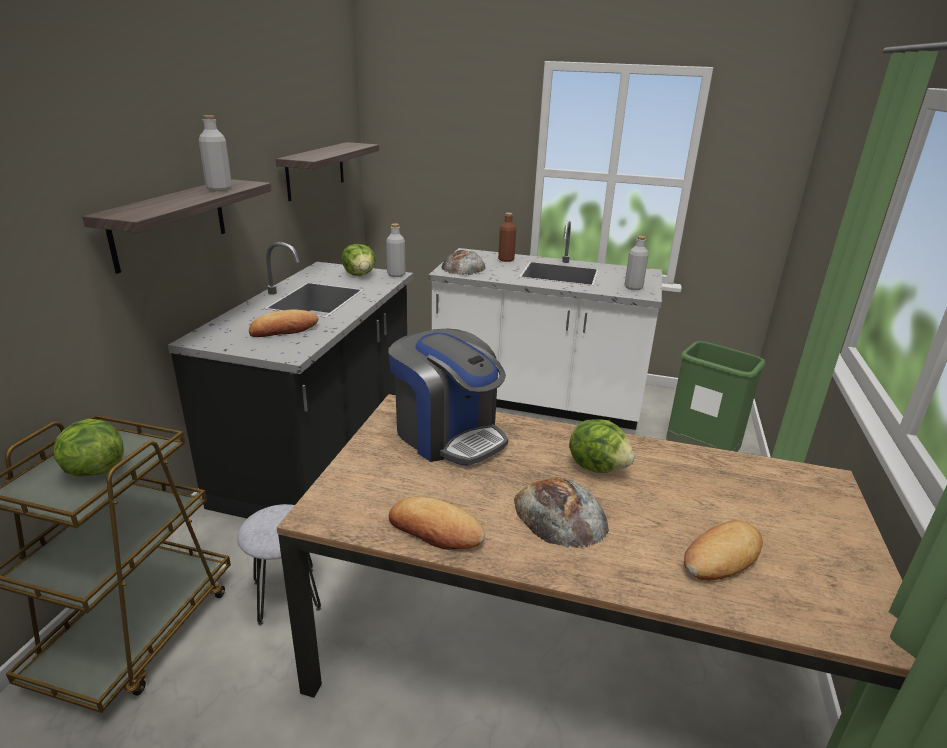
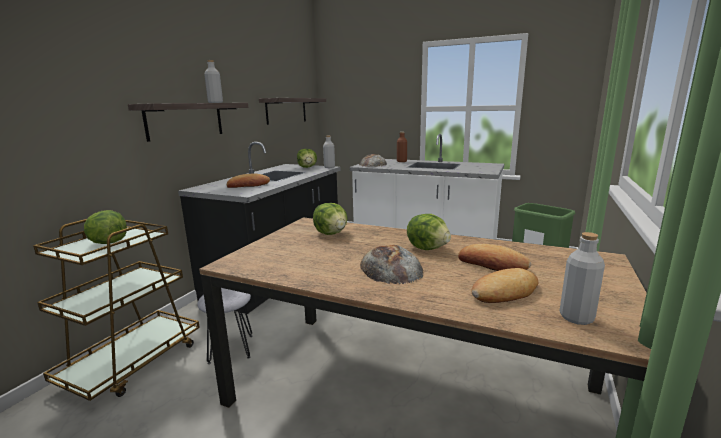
camera: 10 degrees right, 10 degrees down
coffee machine [388,329,508,466] -> lettuce [313,203,348,235]
bread [389,497,485,550] -> bread moved to [458,244,531,271]
grey bottle [625,236,649,290] -> grey bottle moved to [559,232,605,325]

